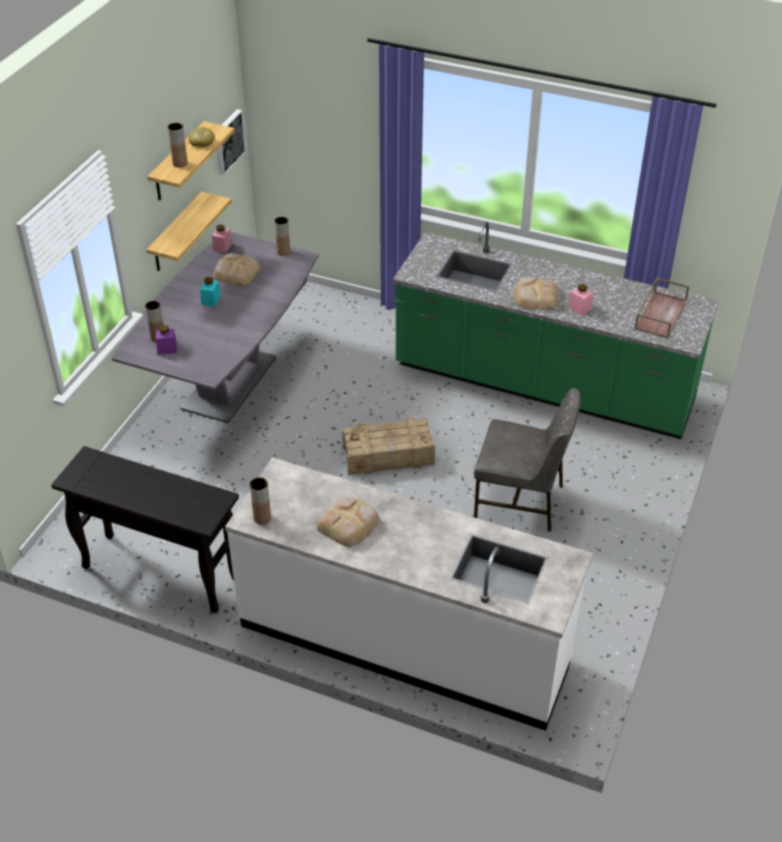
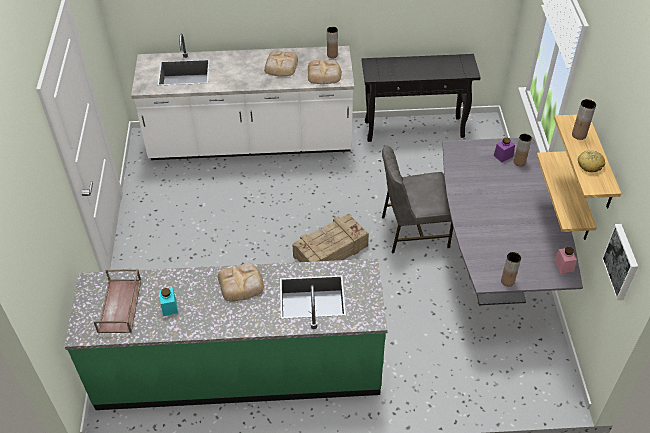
camera: 155 degrees right, 5 degrees up
turquoise jar [200,277,221,307] -> turquoise jar moved to [159,288,178,316]
bread [213,253,261,286] -> bread moved to [308,60,342,84]
grey chair [474,388,581,532] -> grey chair moved to [382,146,453,254]
pink jar [568,284,593,315] -> none

